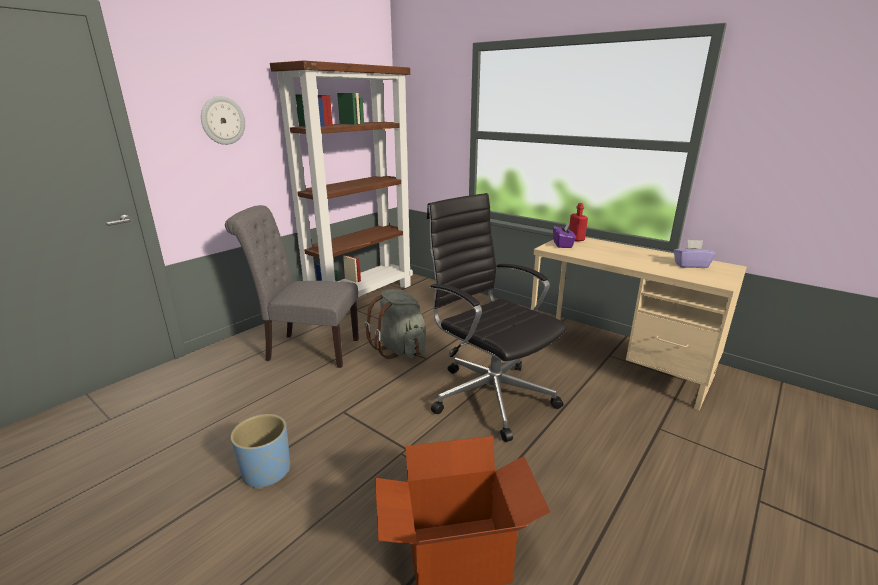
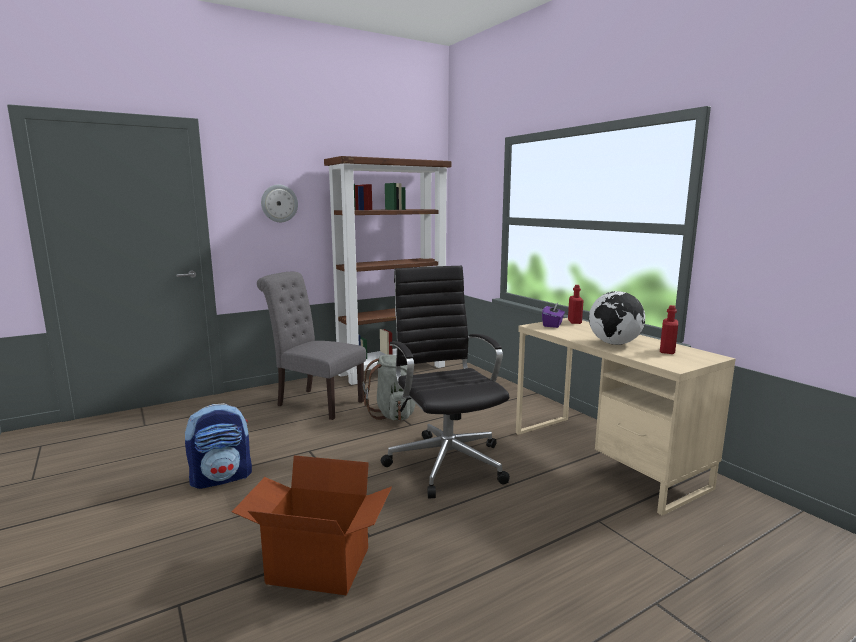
camera: 20 degrees right, 10 degrees down
blue planter [231,414,290,489] -> backpack [185,403,252,489]
purple tissue box [674,240,716,268] -> red bottle [660,305,678,354]
none -> globe [589,291,645,345]

